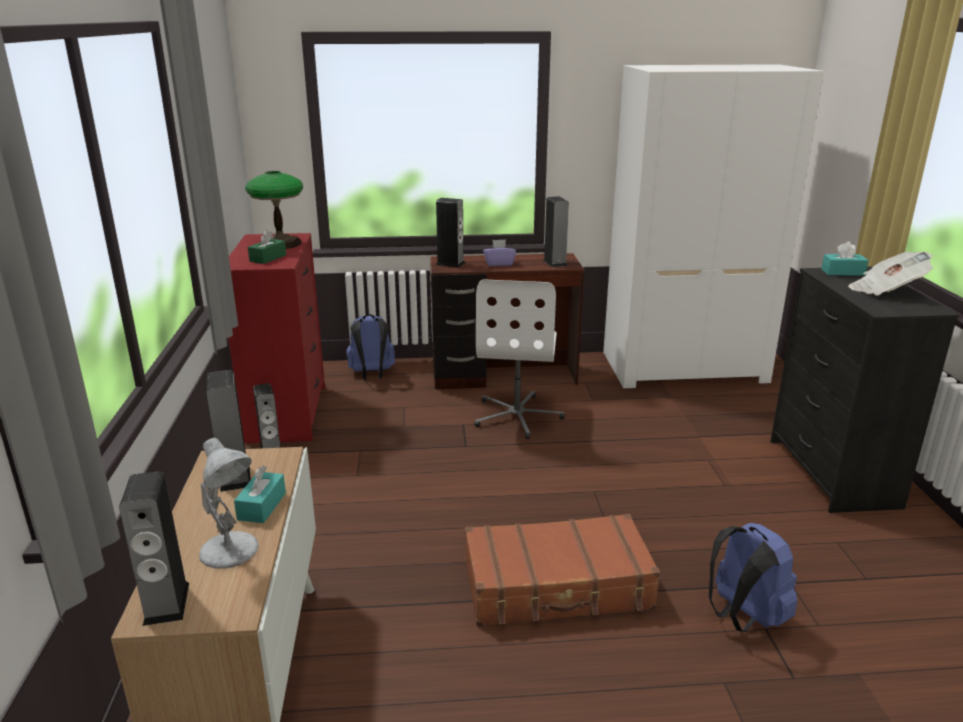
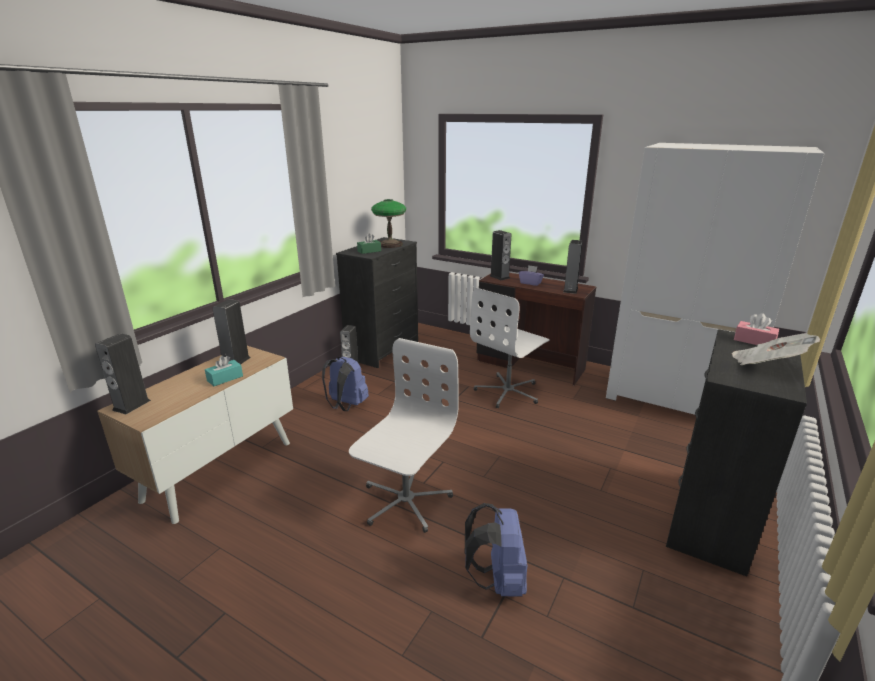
camera: 35 degrees right, 0 degrees up
white table lamp [199,438,259,569] -> none
red dresser [228,233,325,444] -> black dresser [336,237,418,368]
blue backpack [347,314,395,380] -> blue backpack moved to [322,357,369,411]
brown suitcase [465,514,660,627] -> white office chair [349,338,459,533]
turquoise tissue box [821,242,869,276] -> pink tissue box [734,313,779,345]

